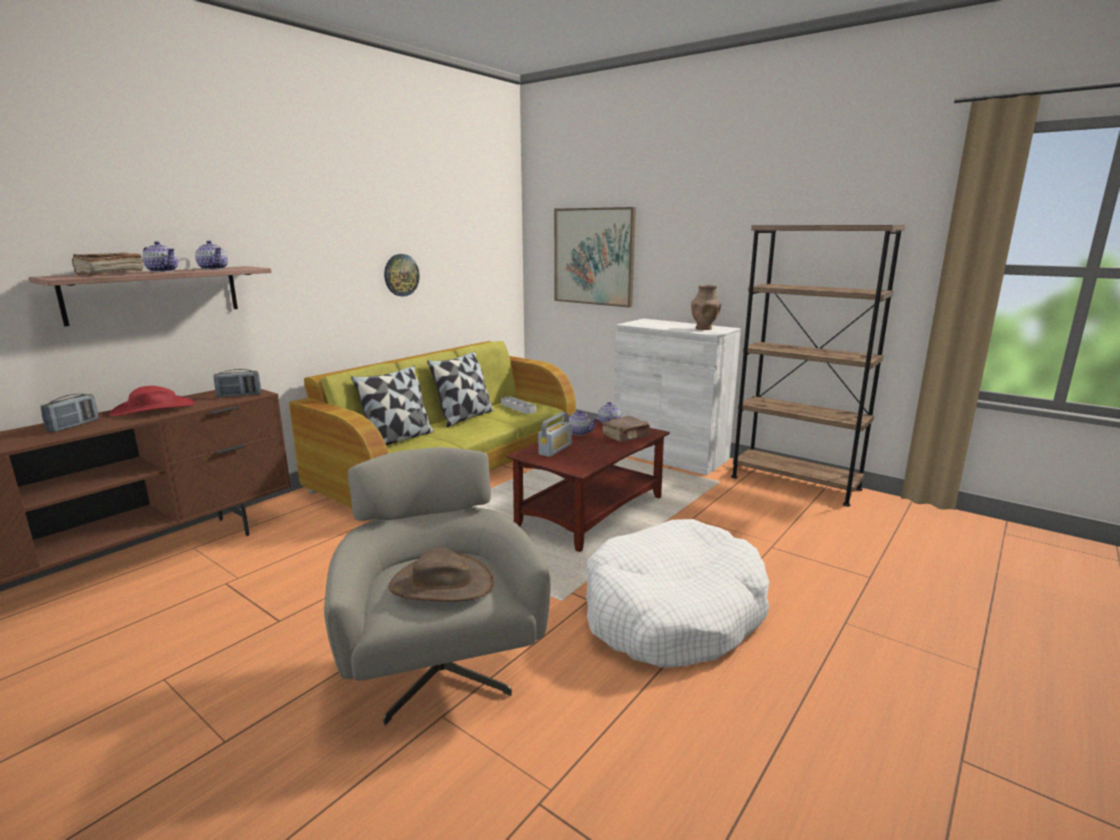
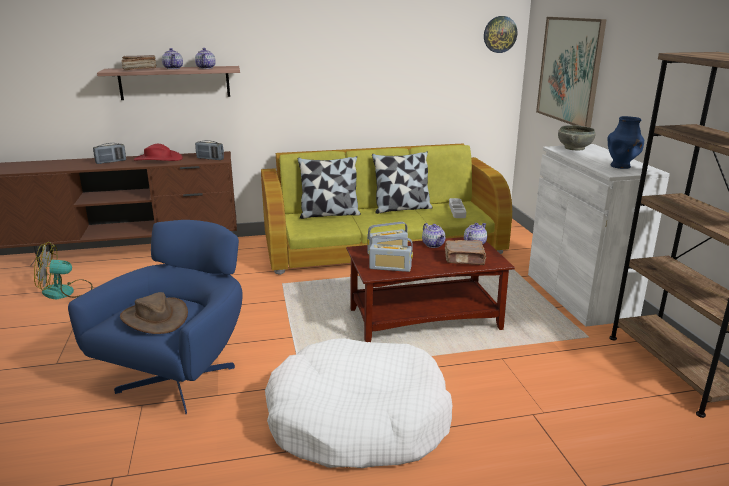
camera: 40 degrees right, 5 degrees up
grey armchair [324,447,551,725] -> blue armchair [68,220,243,414]
wall clock [384,254,420,297] -> wall clock moved to [484,16,517,53]
brown vase [691,285,721,330] -> blue vase [608,116,644,169]
none -> fan [34,242,93,299]
none -> radio [369,236,413,272]
none -> grey bowl [558,125,596,150]

